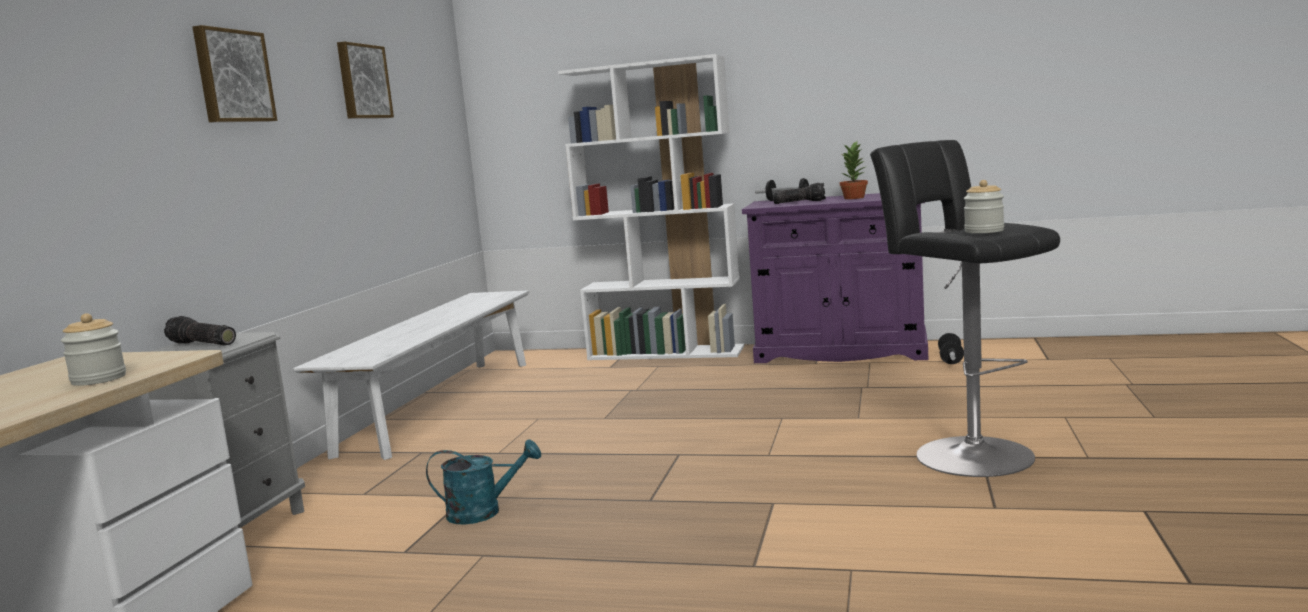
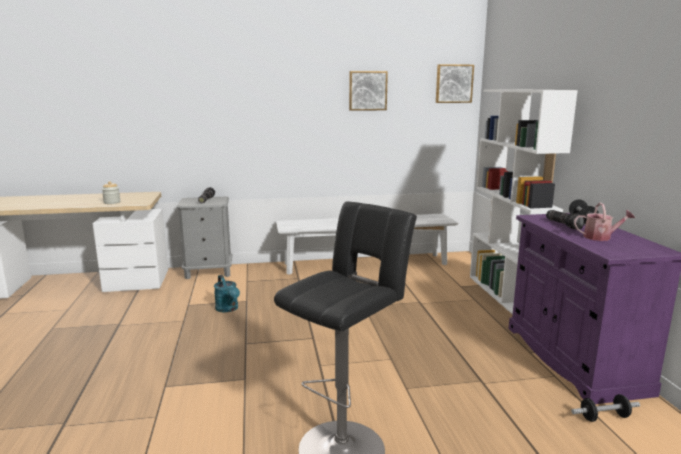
camera: 65 degrees right, 5 degrees up
picture [193,25,277,122] -> picture moved to [436,64,474,103]
potted plant [839,141,868,199] -> watering can [574,202,635,241]
jar [964,180,1004,233] -> none

